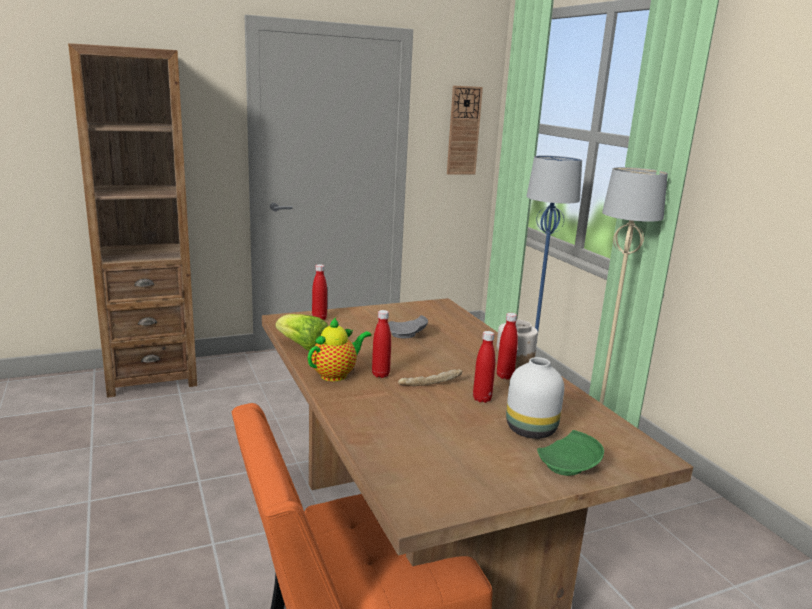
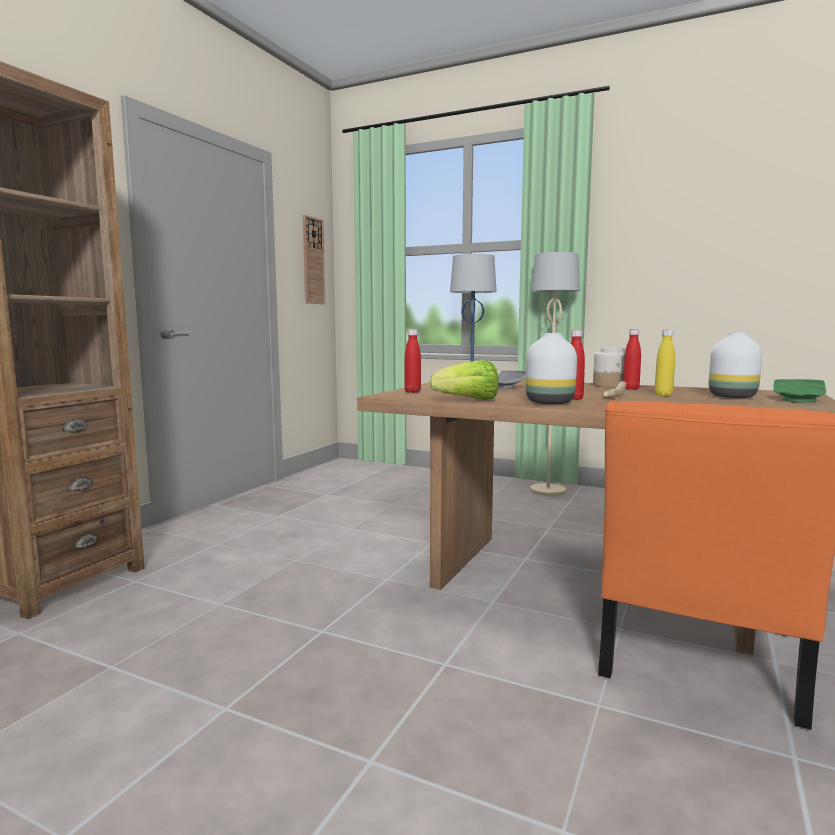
camera: 40 degrees left, 10 degrees down
teapot [307,317,371,382] -> white vase [526,333,577,404]
red bottle [473,331,495,403] -> yellow bottle [655,330,675,396]

